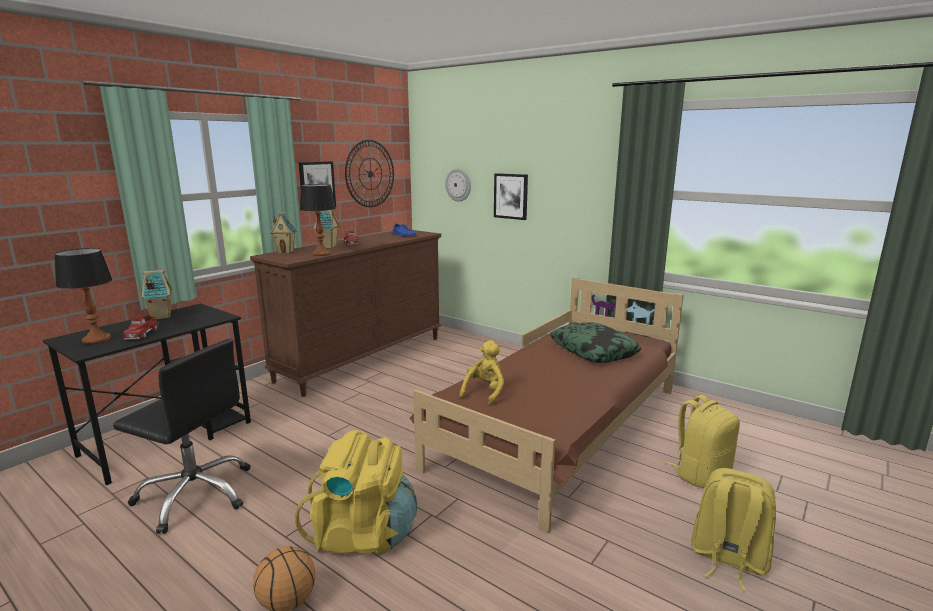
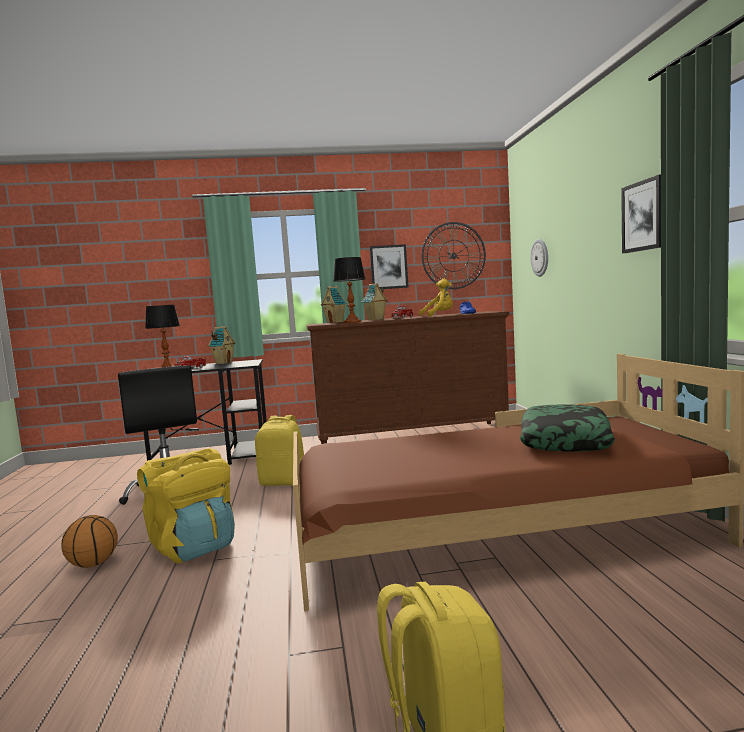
camera: 45 degrees right, 10 degrees down
yellow plush toy [460,340,504,406] -> yellow plush toy moved to [419,279,453,317]
picture [494,173,528,220] -> picture moved to [621,174,661,253]
yellow backpack [665,395,740,488] -> yellow backpack moved to [255,415,304,486]

